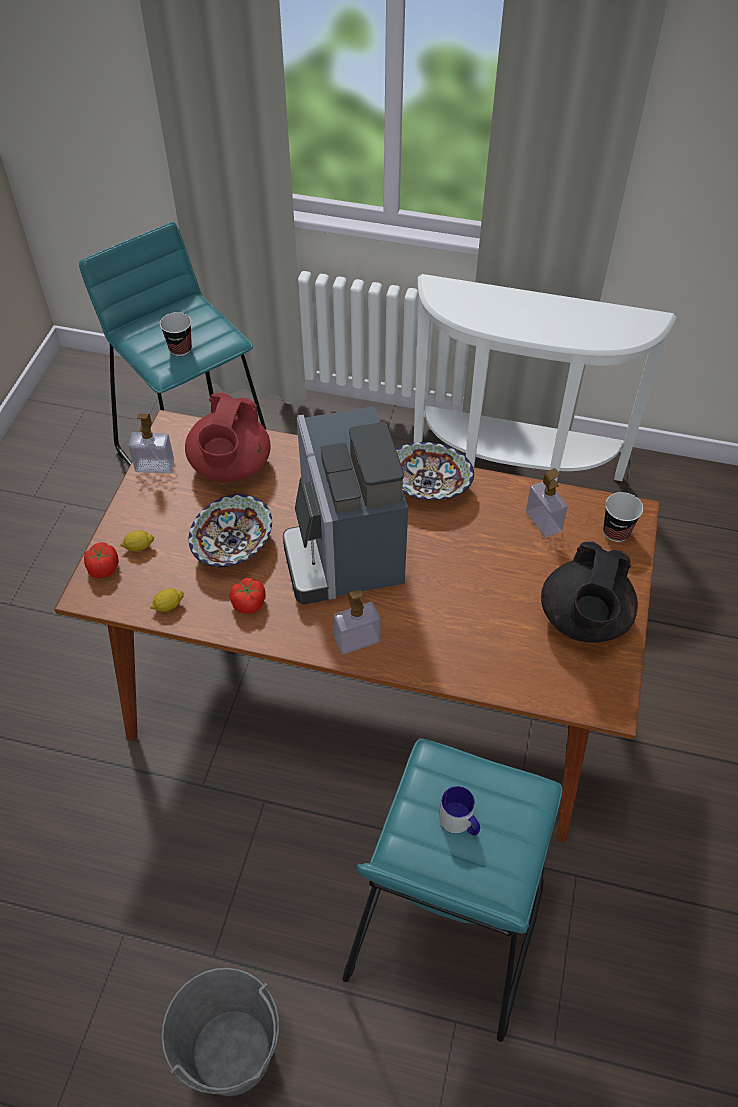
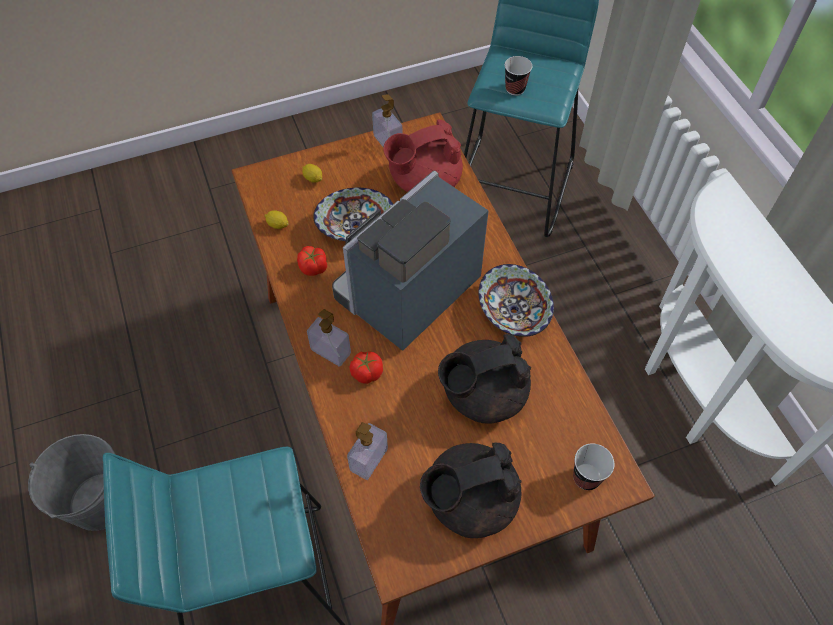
camera: 55 degrees right, 5 degrees up
tomato [84,542,119,579] -> tomato moved to [350,351,383,384]
mug [439,786,480,835] -> none
soap dispenser [526,468,568,538] -> soap dispenser moved to [347,422,388,480]
none -> black teapot [438,334,531,424]

